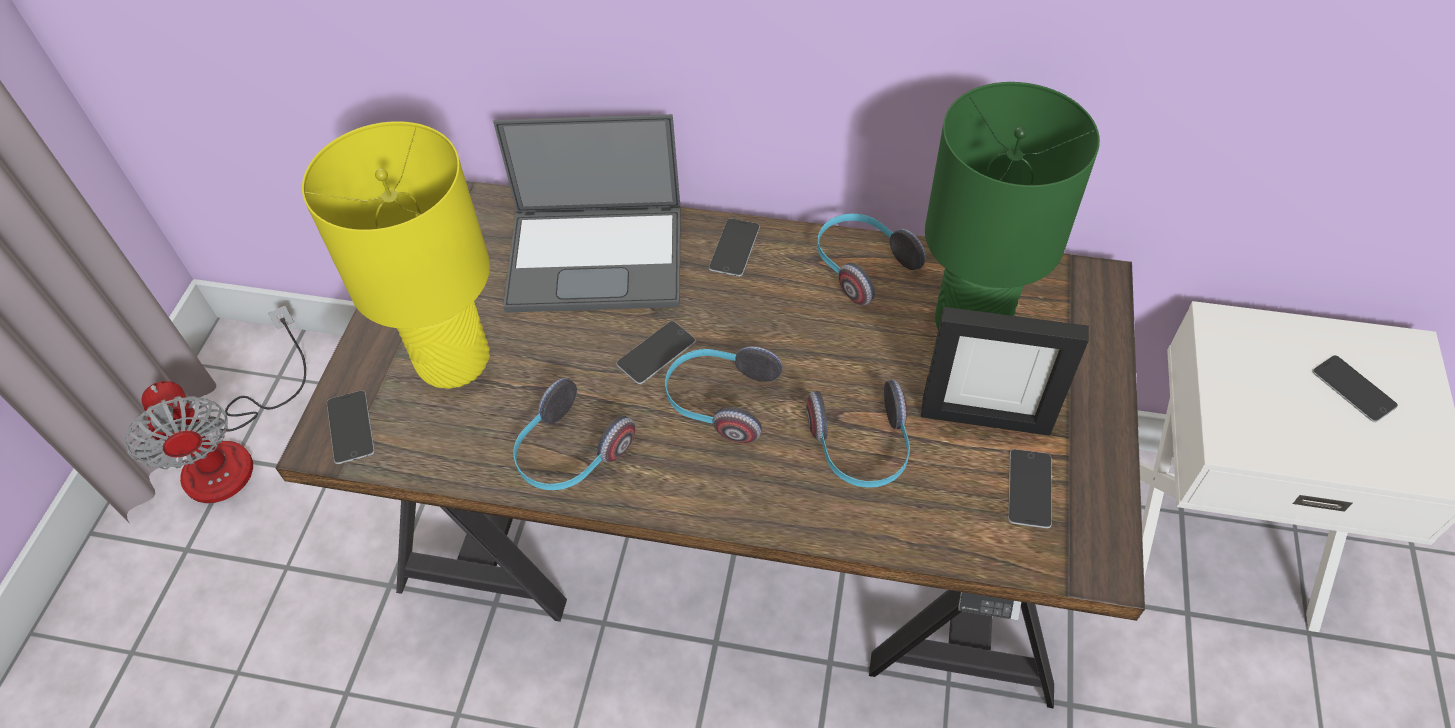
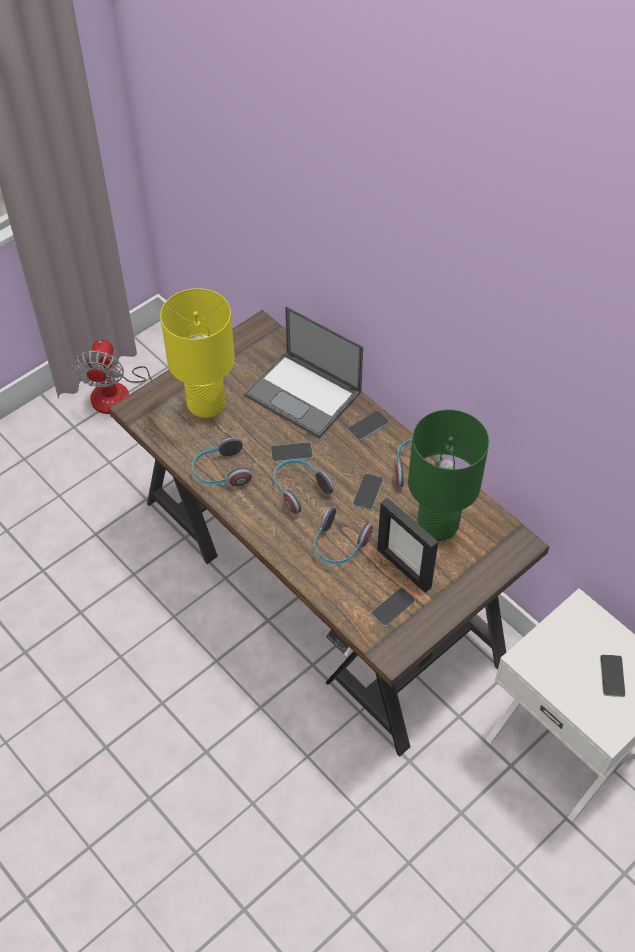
camera: 35 degrees right, 0 degrees up
phone [327,390,375,464] -> phone moved to [353,473,383,510]

